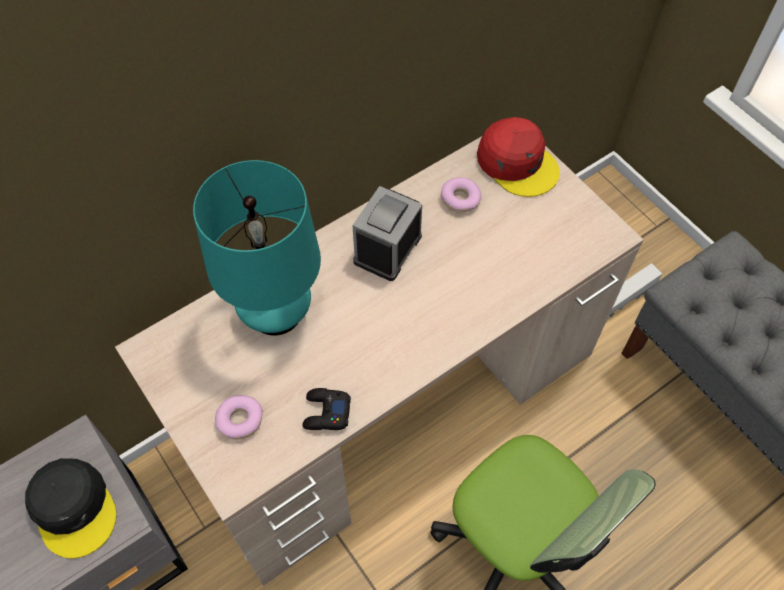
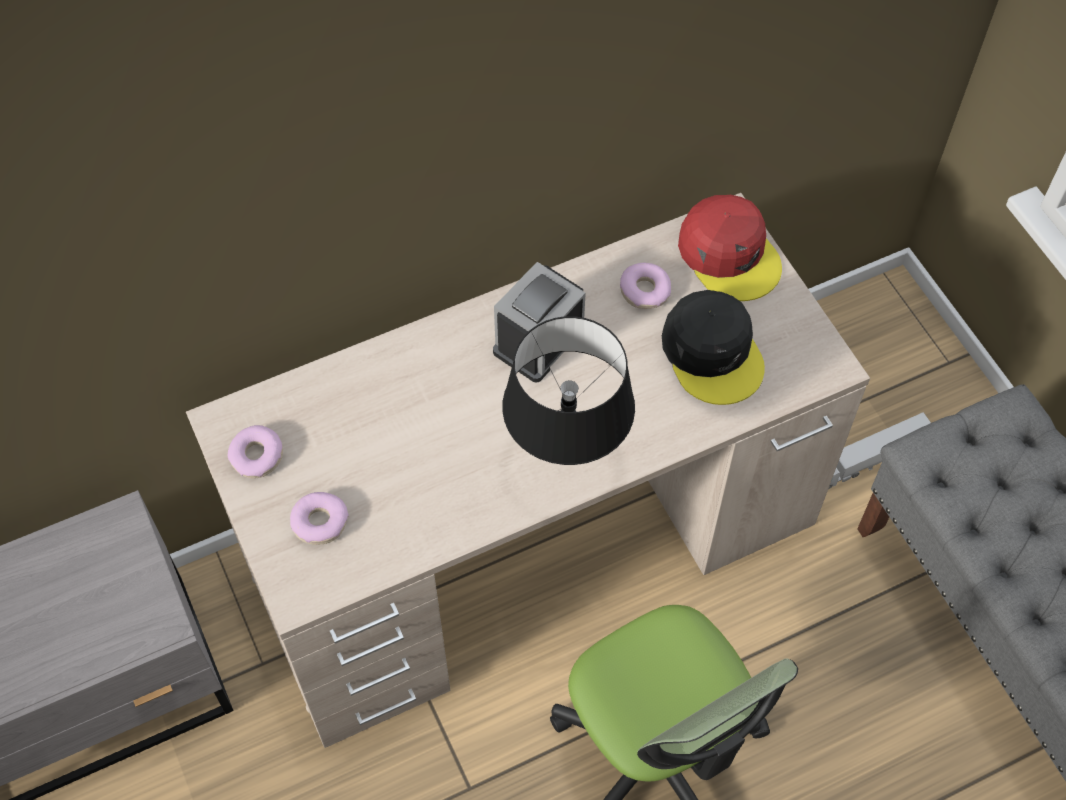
camera: 10 degrees right, 0 degrees up
black cap [25,458,117,559] -> black cap moved to [662,290,765,405]
turquoise table lamp [193,160,321,335] -> none
black game controller [302,388,351,430] -> none
none -> donut [228,425,283,478]
none -> black table lamp [502,316,635,465]

